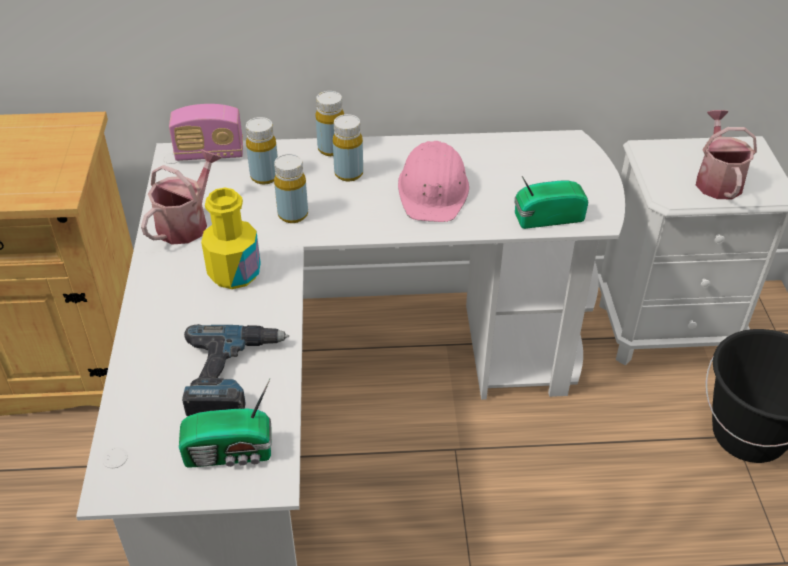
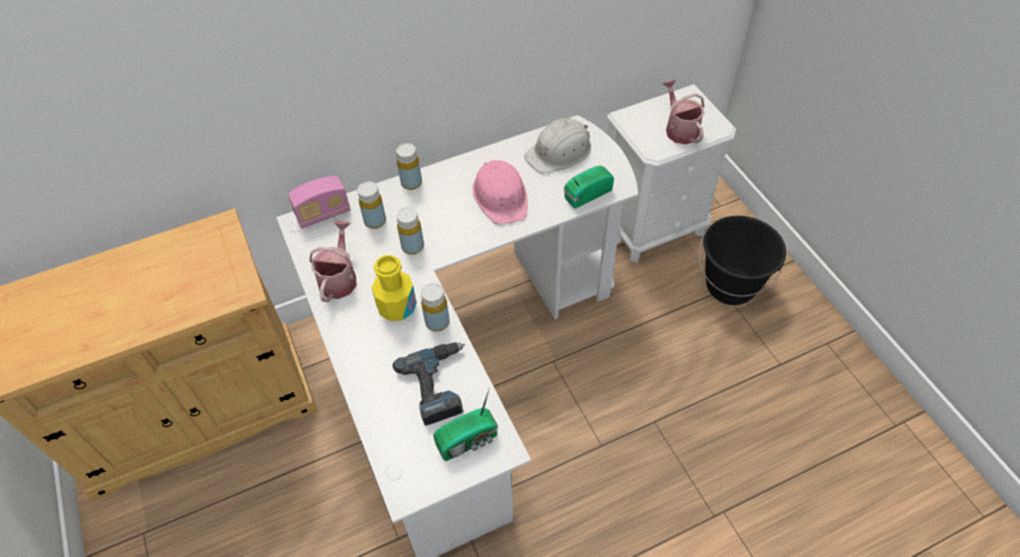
camera: 20 degrees left, 10 degrees up
yellow bottle [333,114,363,182] -> yellow bottle moved to [421,283,449,332]
none -> white hard hat [525,118,591,173]

